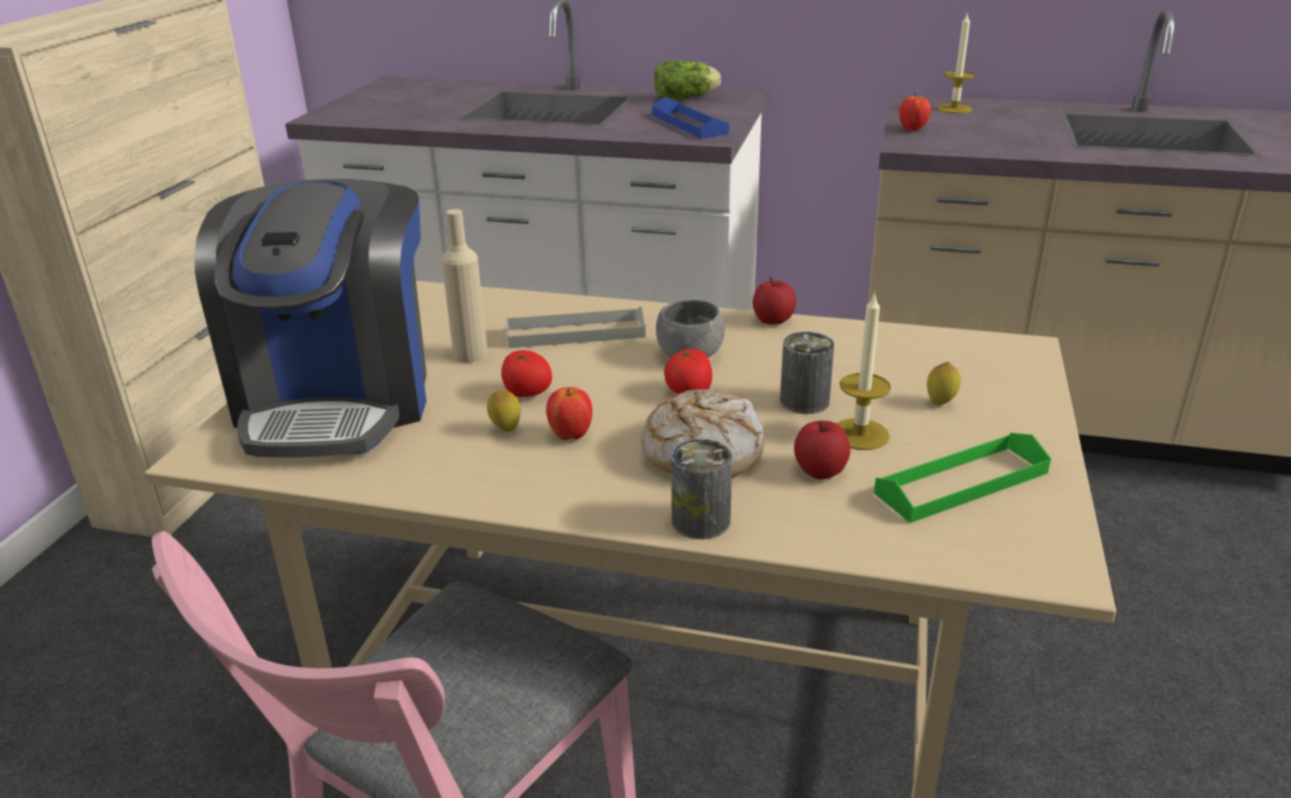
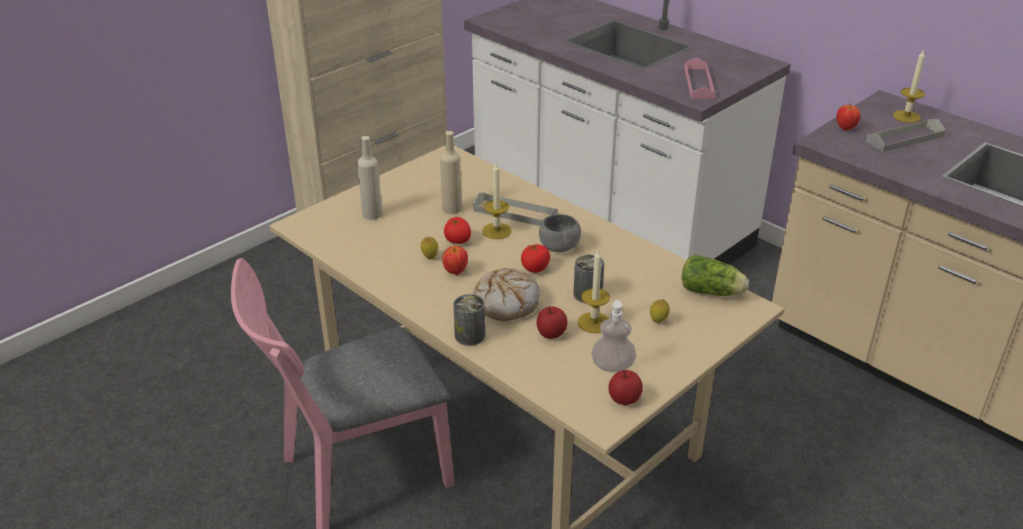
camera: 30 degrees right, 5 degrees up
coffee machine [194,179,427,458] -> beige bottle [357,136,382,220]
blue tray [652,97,729,139] -> pink tray [685,58,715,99]
lettuce [654,61,721,100] -> lettuce moved to [682,255,749,296]
apple [753,277,796,324] -> apple moved to [608,370,643,405]
green tray [874,433,1051,523] -> soap dispenser [591,300,636,372]
none -> candle [482,163,511,239]
none -> grey tray [866,119,946,152]

